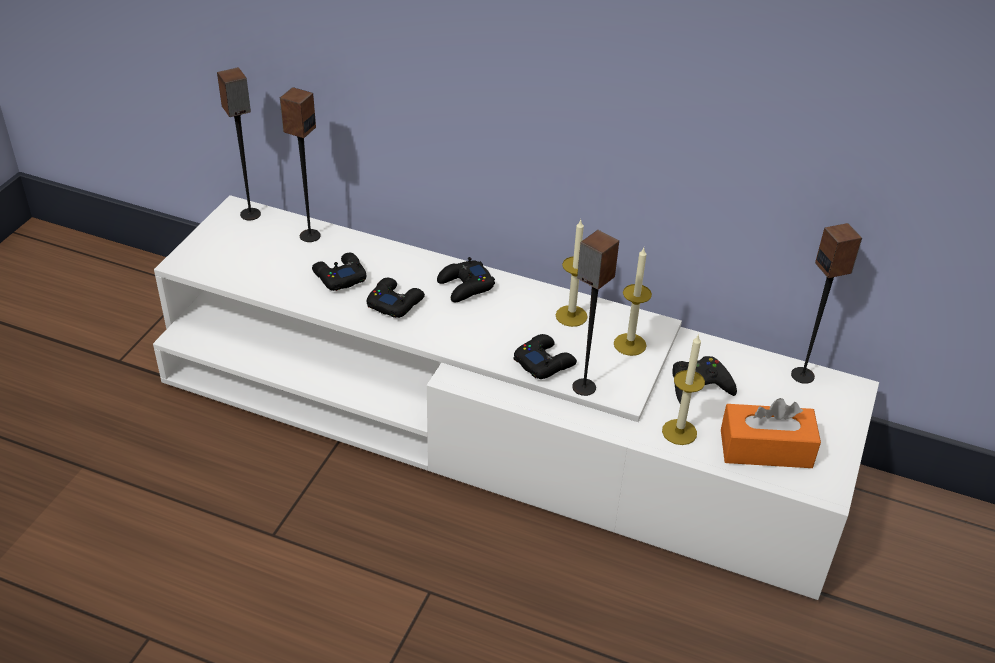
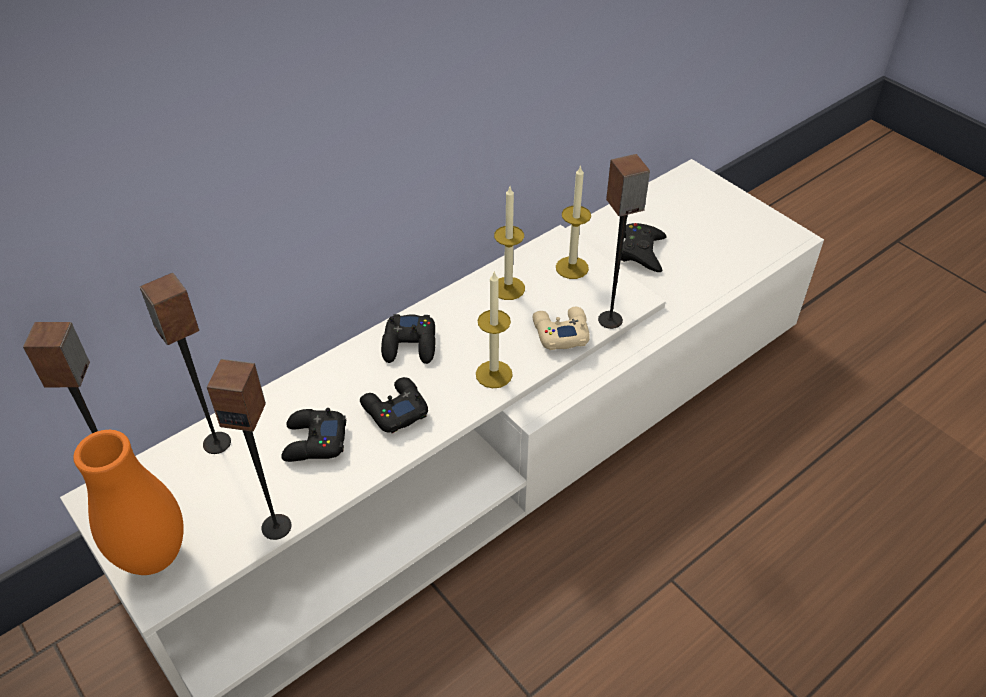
camera: 60 degrees left, 5 degrees up
black game controller [514,334,577,379] -> beige game controller [533,307,590,350]
candle [662,334,705,445] -> candle moved to [476,271,513,388]
orange tissue box [721,398,821,468] -> none
speaker [791,223,862,384] -> speaker moved to [207,359,292,540]
none -> orange vase [73,430,184,575]

